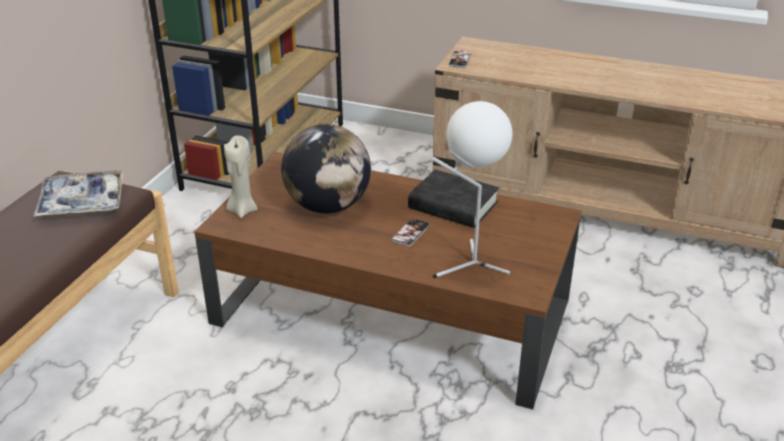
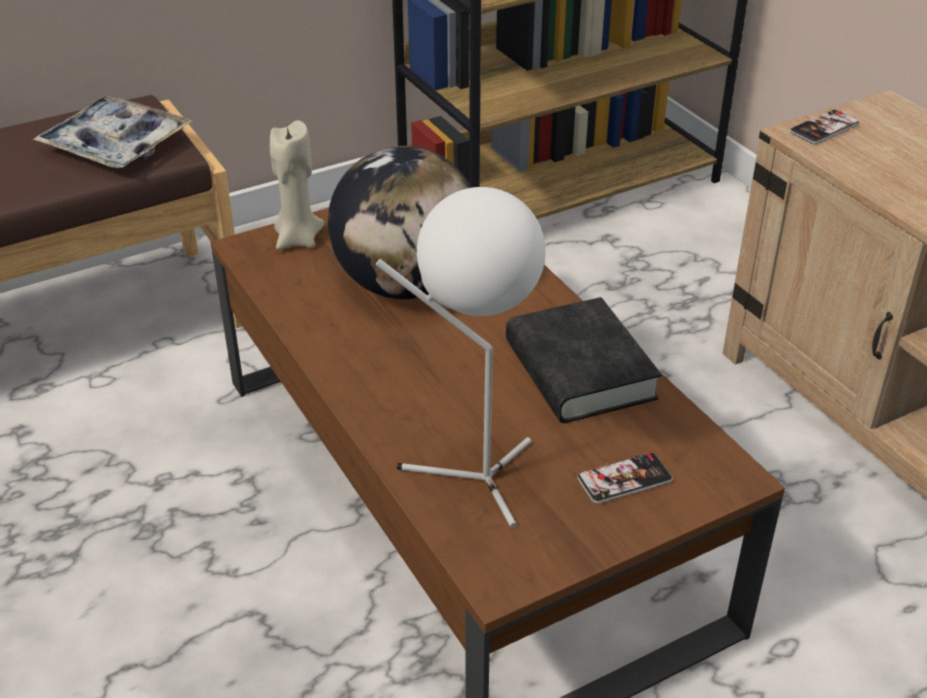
camera: 40 degrees right, 5 degrees up
phone [391,218,430,247] -> phone moved to [577,452,673,504]

